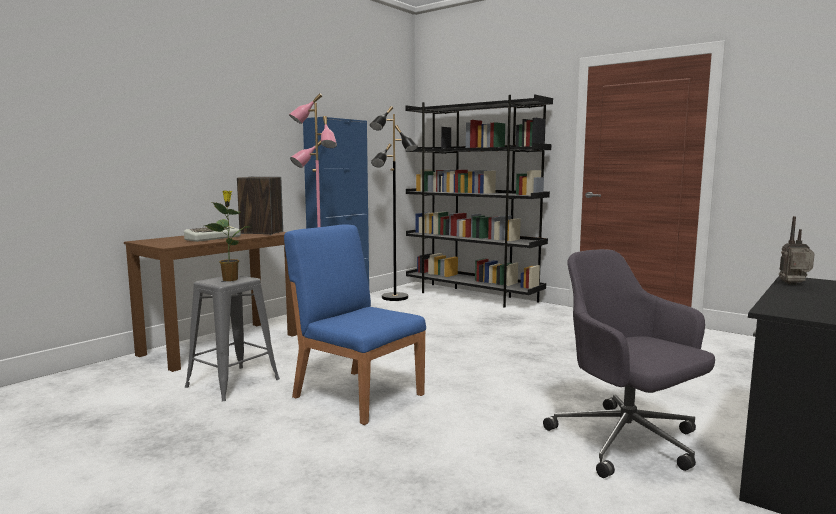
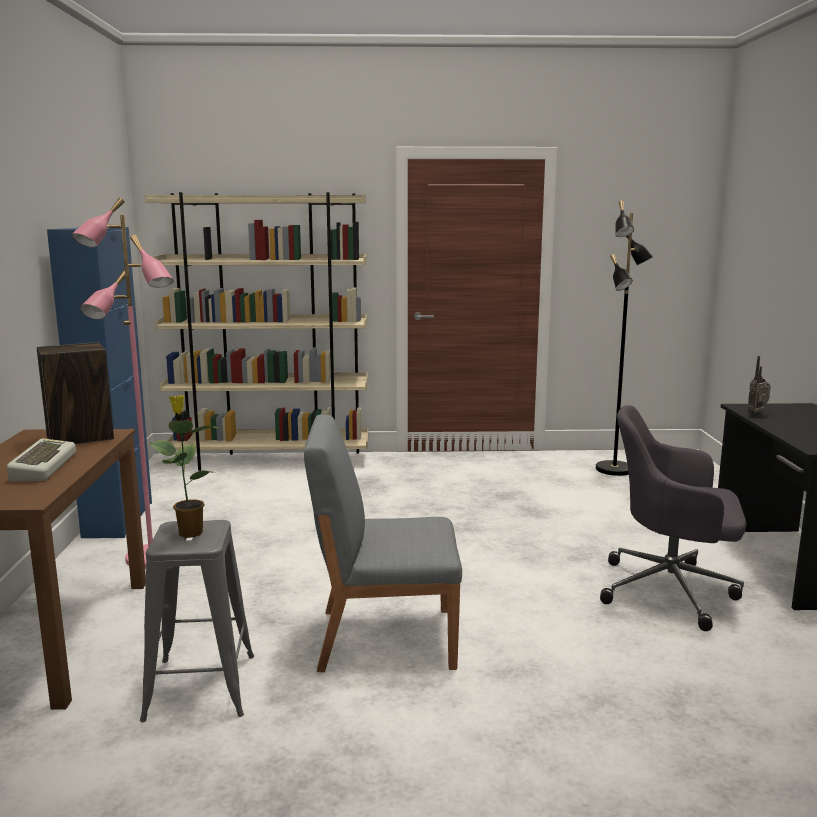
camera: 40 degrees left, 5 degrees up
blue chair [284,224,426,425] -> grey chair [304,415,462,672]
black floor lamp [370,106,418,301] -> black floor lamp moved to [596,200,654,476]
black bookcase [405,94,553,308] -> beige bookcase [145,192,369,471]

